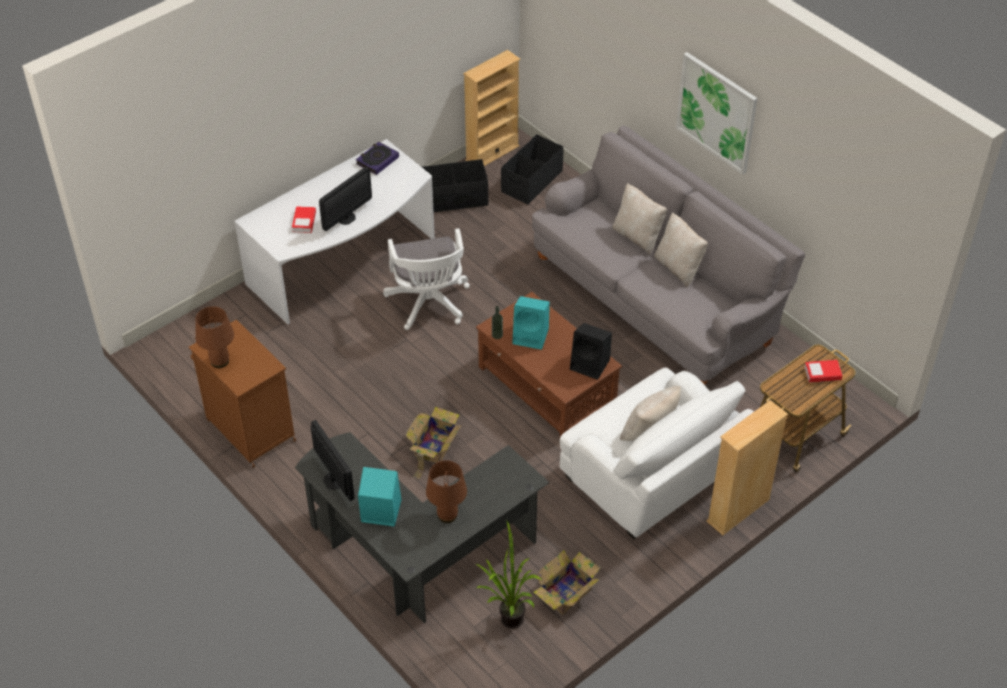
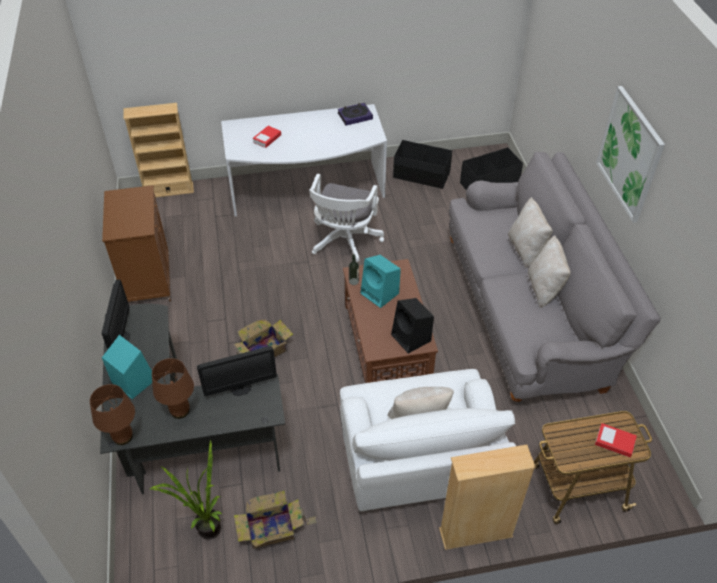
camera: 30 degrees right, 0 degrees up
brown table lamp [195,306,234,368] -> brown table lamp moved to [90,384,135,445]
monitor [319,167,372,231] -> monitor moved to [197,346,277,396]
beige bookcase [463,50,520,166] -> beige bookcase moved to [123,103,194,197]

